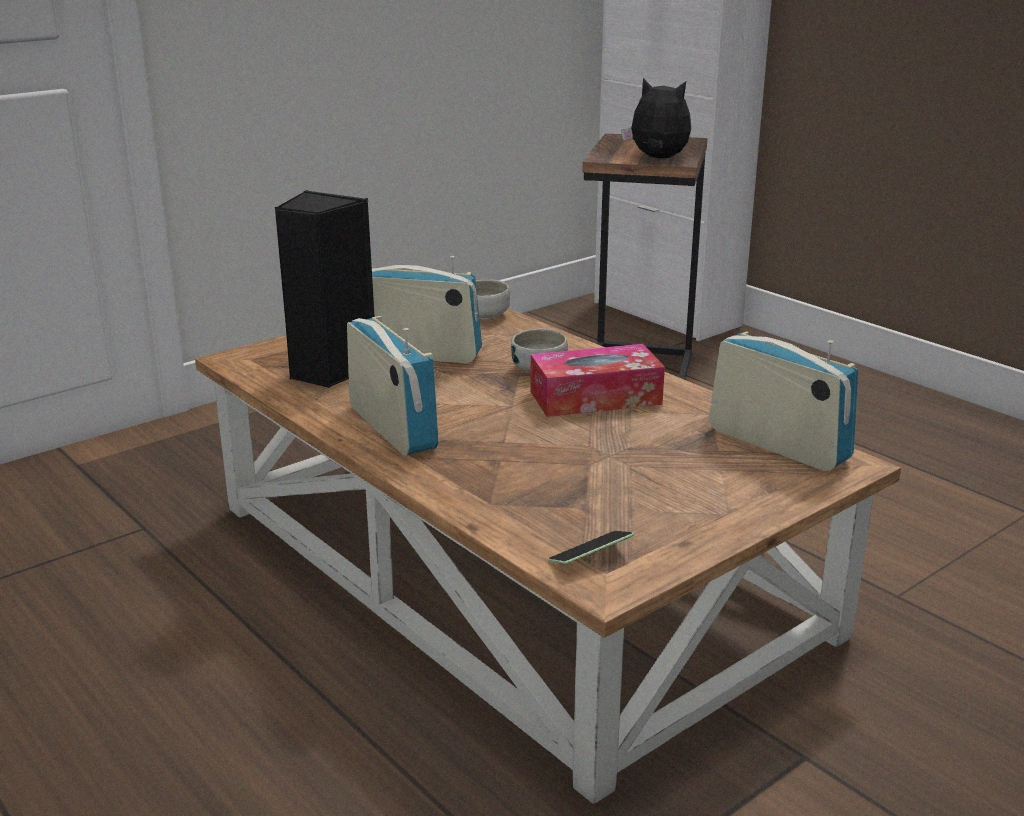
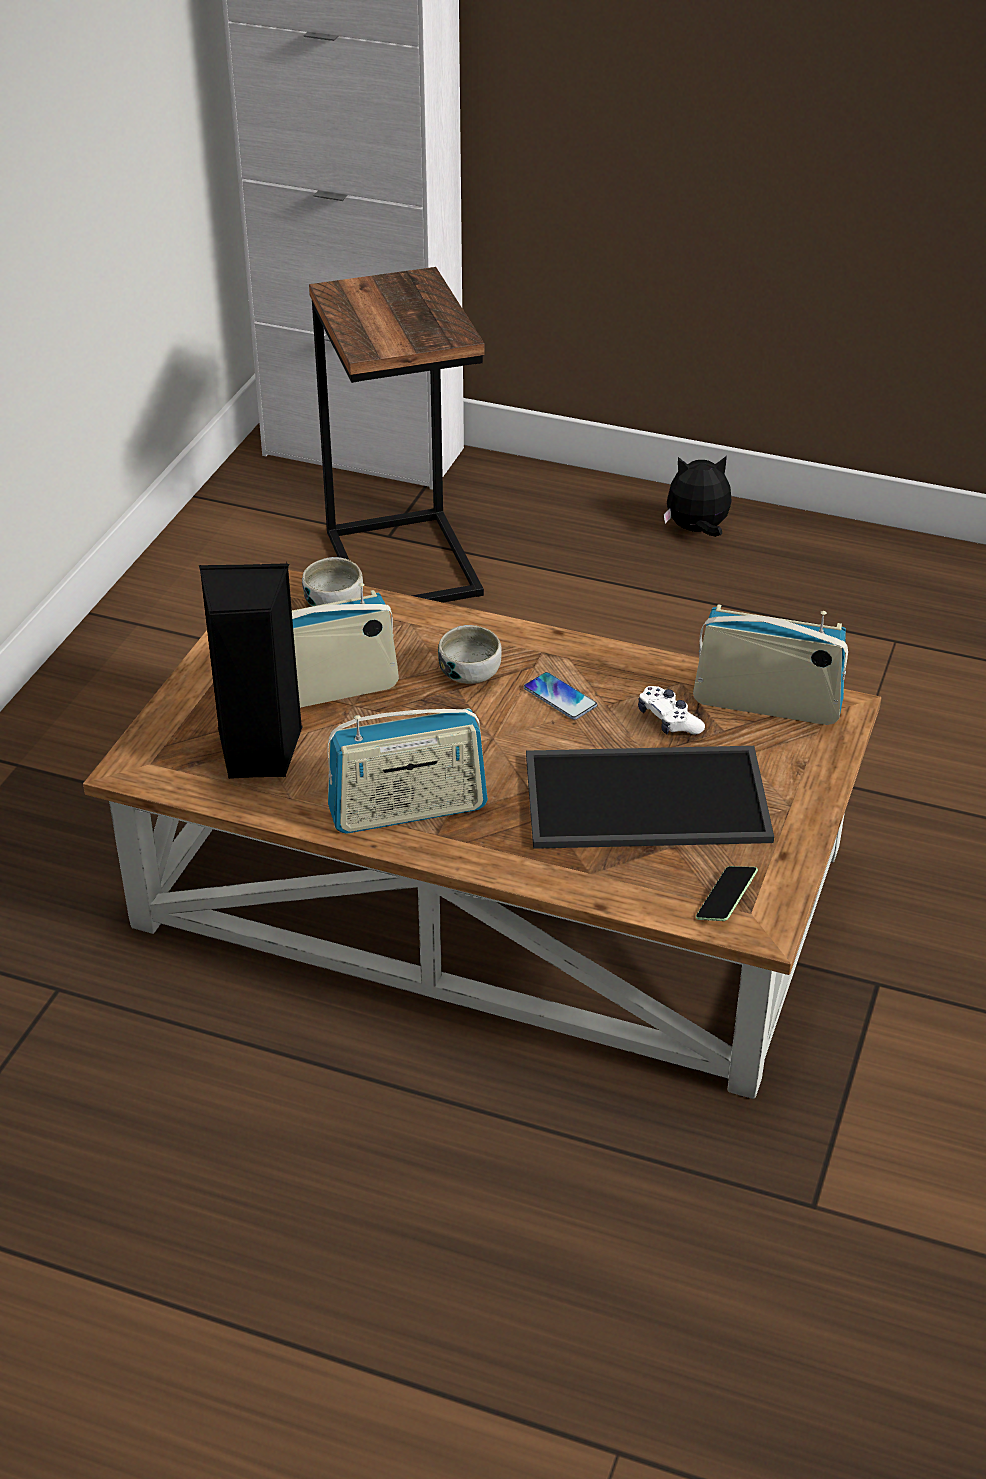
camera: 30 degrees left, 15 degrees up
radio [347,316,439,455] -> radio turned 135 degrees clockwise [327,708,488,834]
tissue box [530,344,665,417] -> phone [524,672,597,720]
plush toy [622,78,691,158] -> plush toy moved to [664,456,732,537]
none -> tray [526,746,774,849]
none -> white game controller [638,686,705,734]

